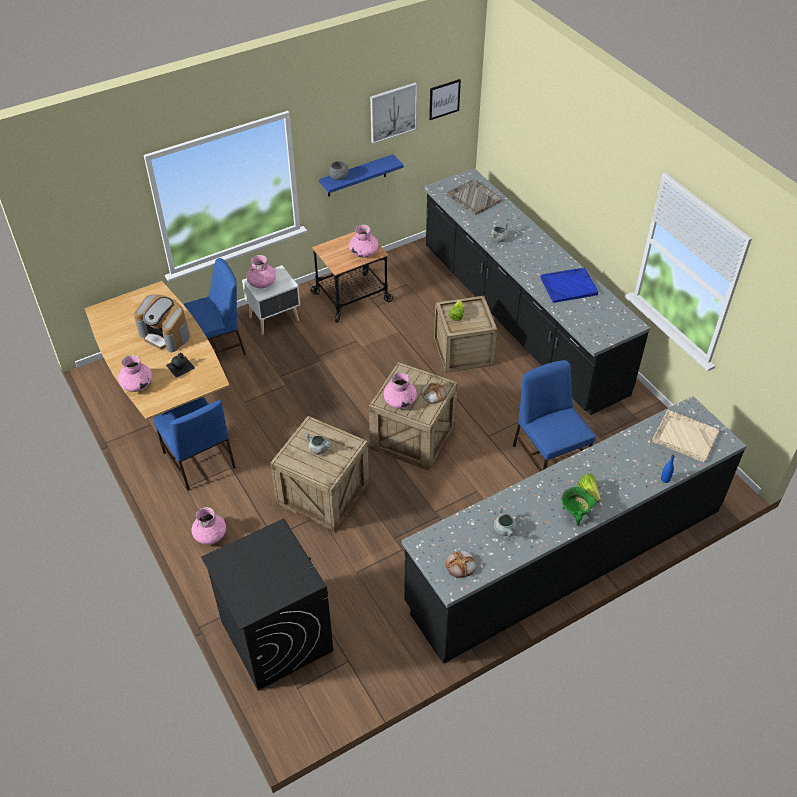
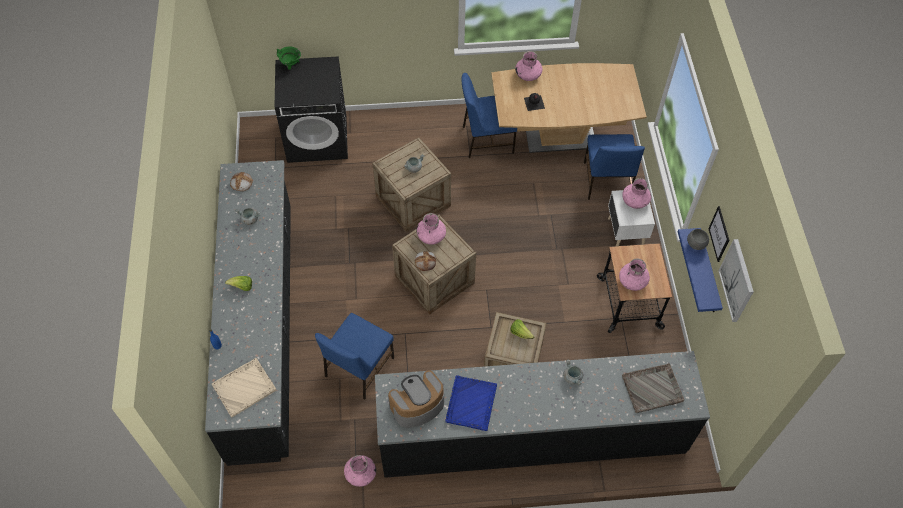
camera: 115 degrees right, 10 degrees up
coffee machine [134,295,190,352] -> coffee machine moved to [388,370,444,428]
pink vase [192,507,226,545] -> pink vase moved to [344,455,376,487]
picture [429,79,461,120] -> picture moved to [708,206,729,262]
blue chair [513,360,595,471] -> blue chair turned 120 degrees clockwise [315,313,394,400]
green cooking pot [562,487,596,526] -> green cooking pot moved to [277,47,301,70]

